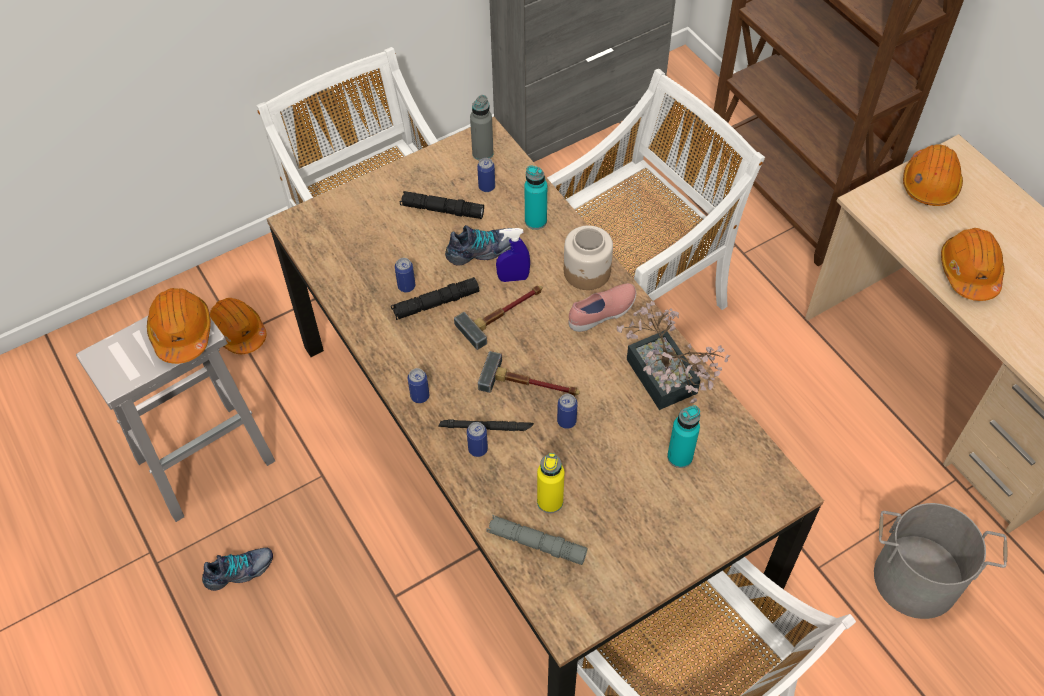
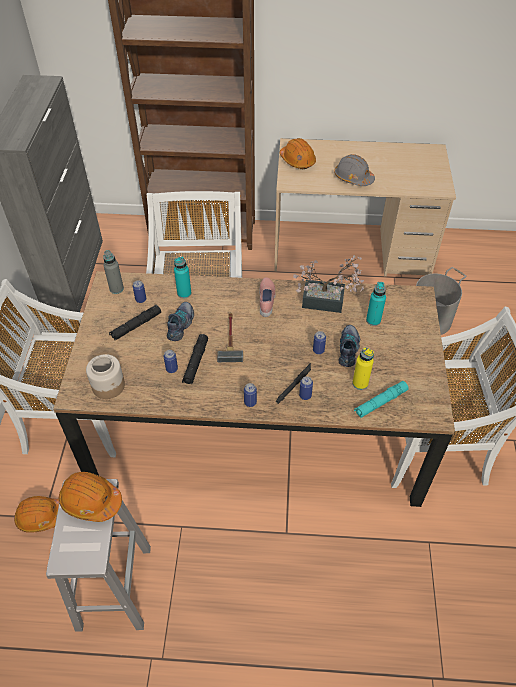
camera: 55 degrees left, 5 degrees down
shoe [202,548,273,591] -> shoe moved to [339,325,360,367]
hammer [478,351,580,396] -> none
grey flashlight [486,515,588,565] -> turquoise flashlight [354,381,408,418]
blue spray bottle [496,228,530,282] -> none
jar [564,226,613,290] -> jar moved to [86,354,125,399]
orange hard hat [941,228,1004,301] -> grey hard hat [334,154,375,186]

